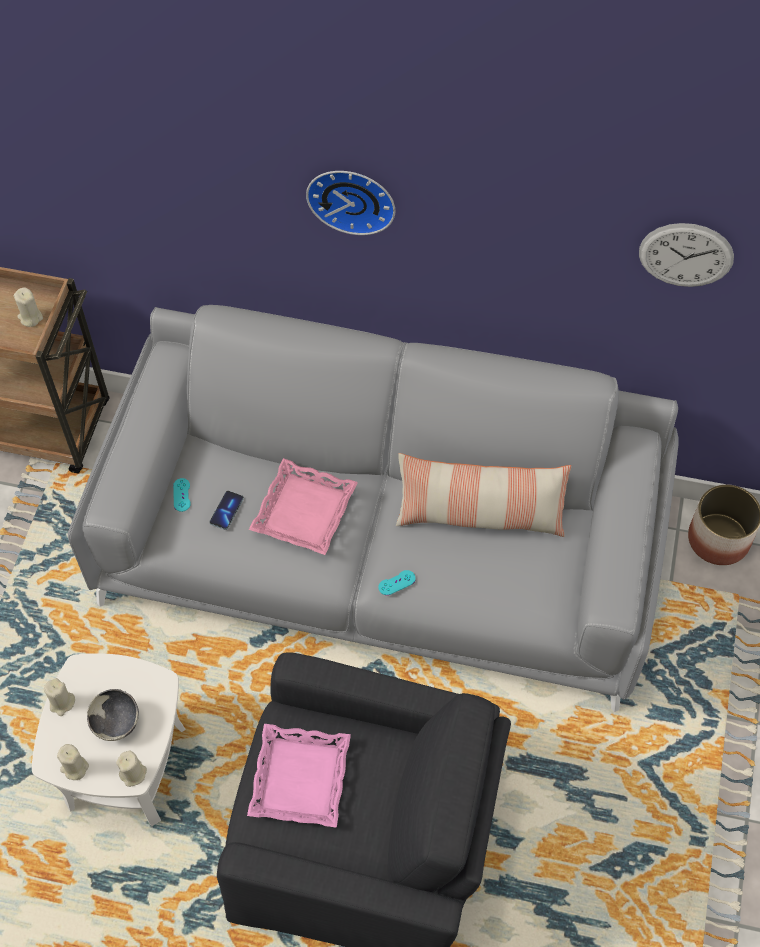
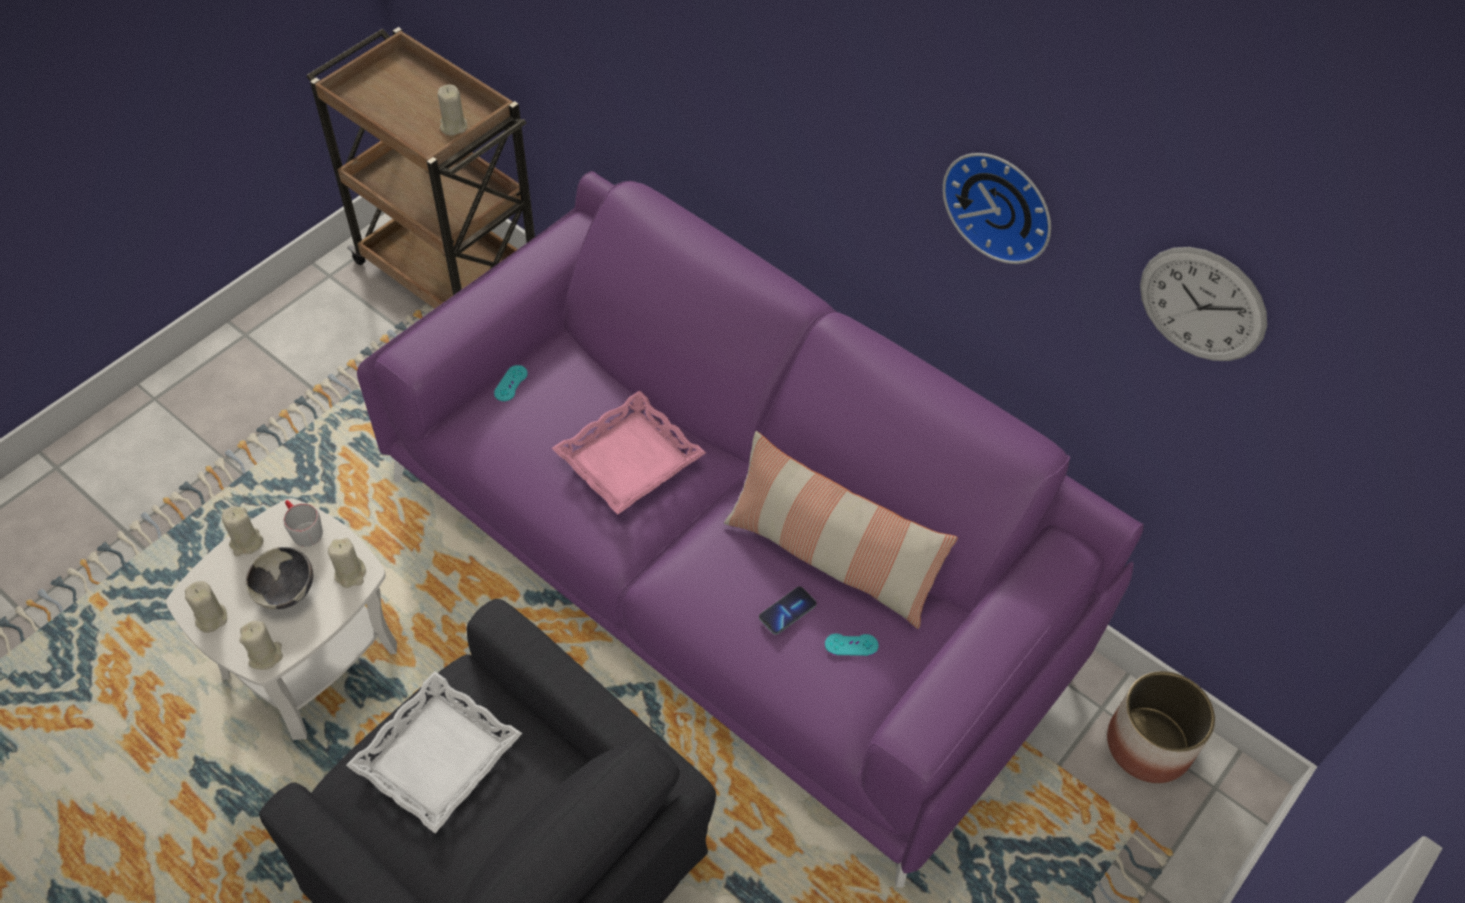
camera: 25 degrees right, 5 degrees down
grey sofa [68,305,679,712] -> purple sofa [357,171,1144,887]
phone [210,491,244,530] -> phone moved to [759,586,817,635]
pink tray [247,724,351,828] -> white tray [346,671,522,833]
wall clock [306,171,395,235] -> wall clock moved to [942,153,1051,264]
turquoise game controller [378,570,416,595] -> turquoise game controller moved to [825,634,879,656]
none -> grey mug [284,500,323,547]
none -> beige candle [328,538,366,588]

